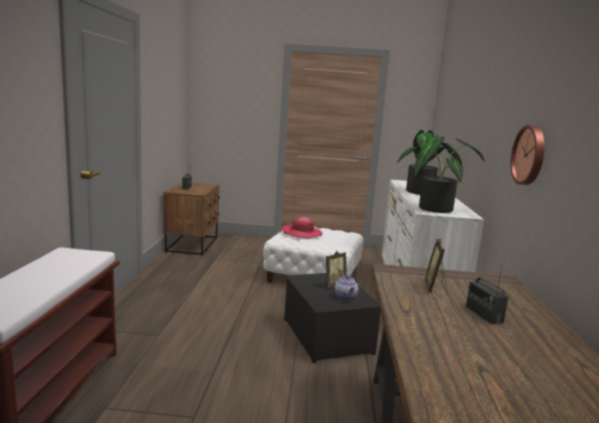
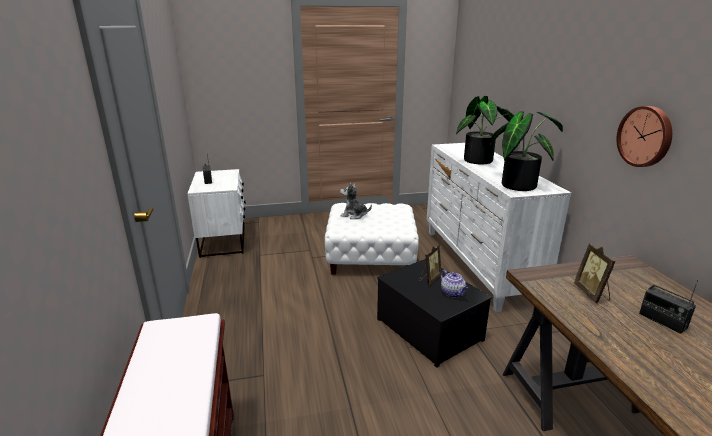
camera: 15 degrees left, 10 degrees up
brown nightstand [163,183,220,256] -> white nightstand [187,169,246,258]
hat [282,217,322,238] -> plush toy [340,183,372,219]

